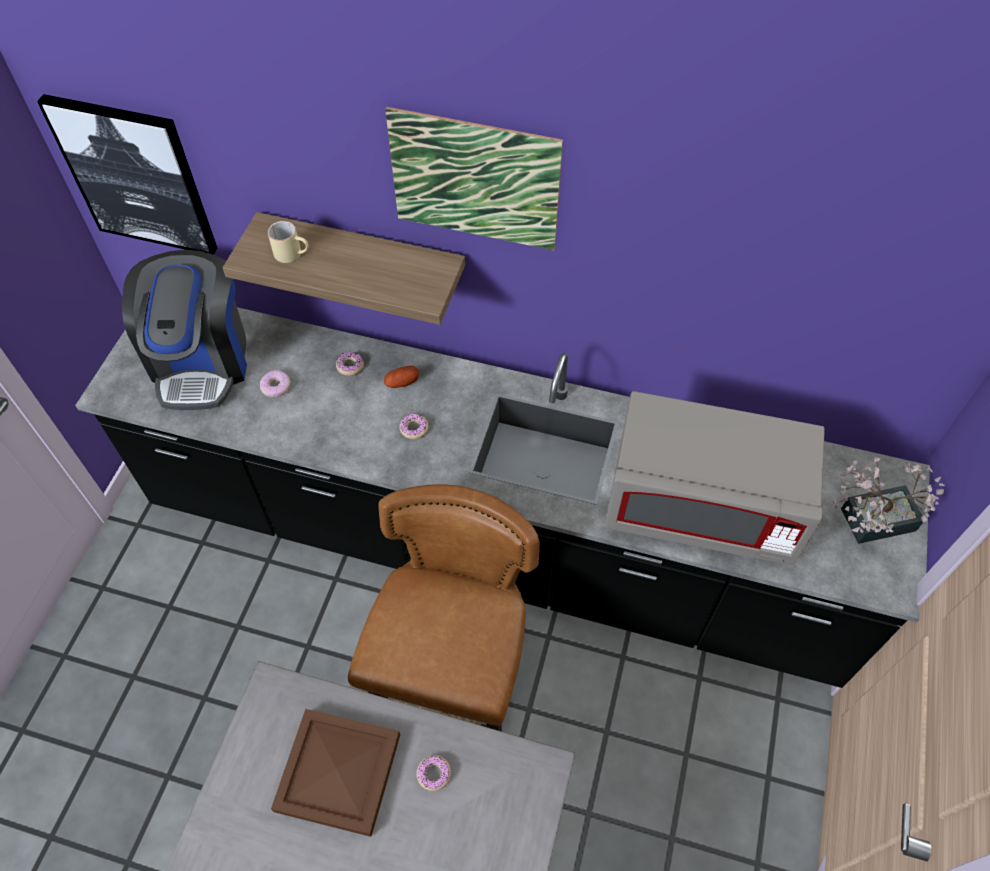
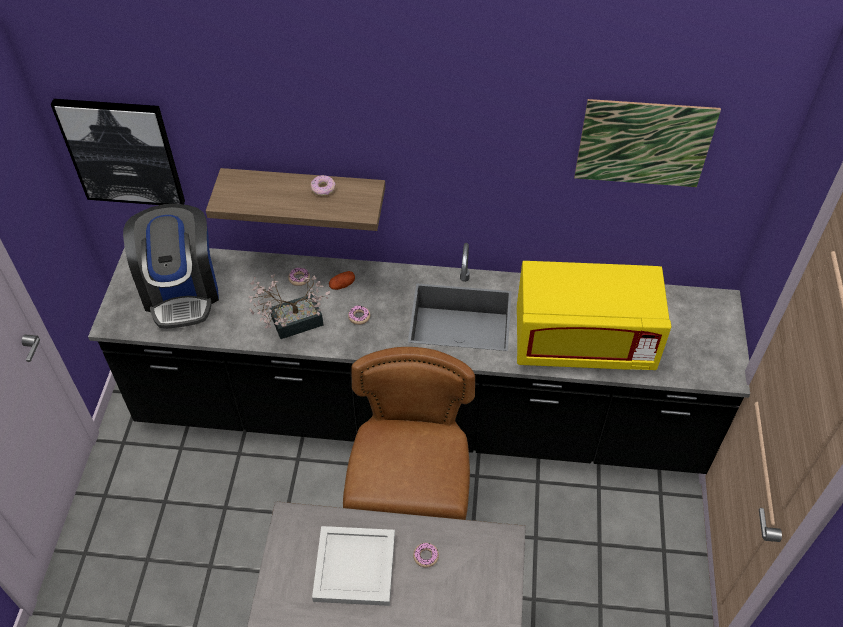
camera: 10 degrees left, 5 degrees down
donut [260,370,291,397] -> donut moved to [311,175,335,196]
beige mug [268,221,309,263] -> none
brown tray [271,709,400,837] -> white tray [312,526,395,606]
picture [385,107,563,250] -> picture moved to [574,99,721,187]
grey microwave [604,391,825,565] -> yellow microwave [517,261,671,370]
potted plant [834,457,944,544] -> potted plant moved to [248,274,330,339]

